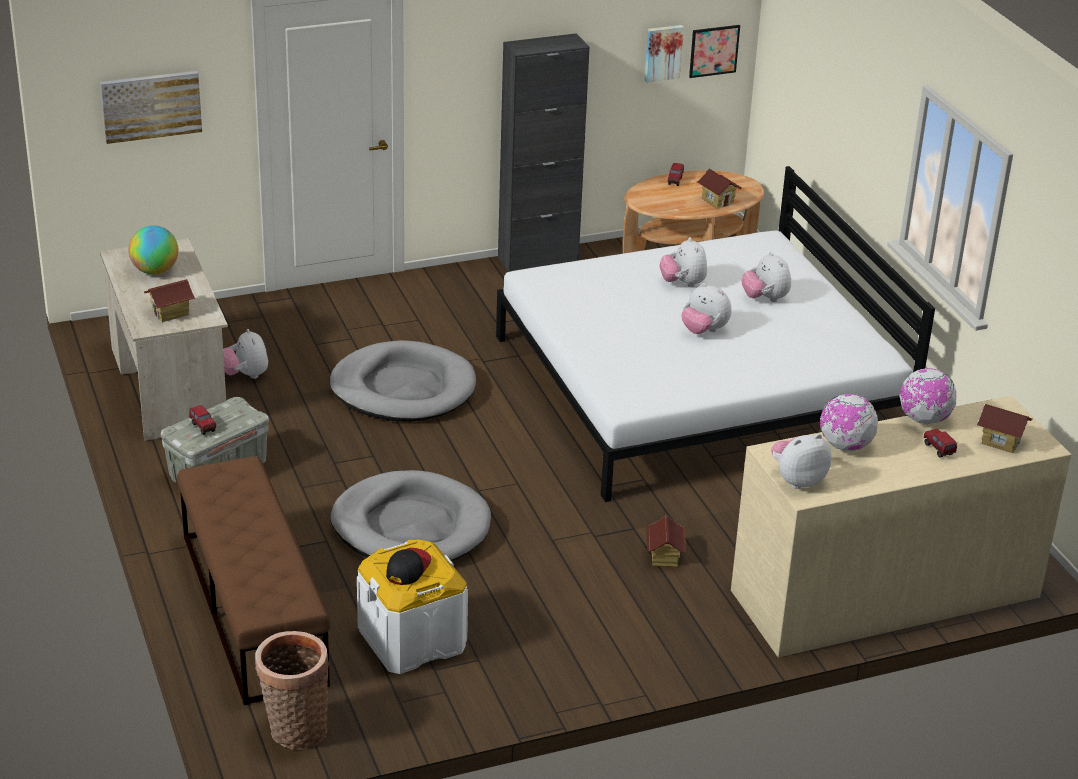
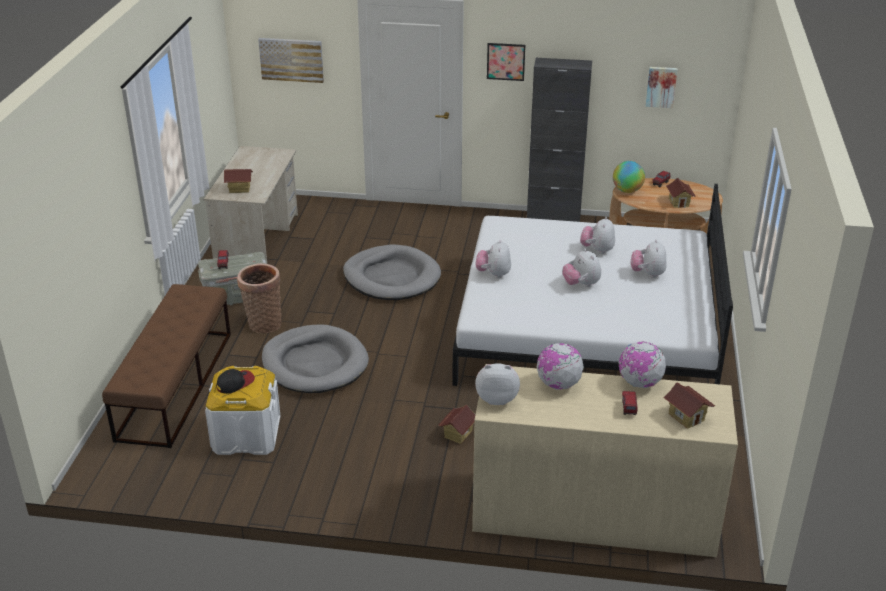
camera: 30 degrees right, 0 degrees up
globe [129,225,178,275] -> globe moved to [613,161,645,193]
plush toy [223,329,268,379] -> plush toy moved to [476,240,511,278]
basket [255,631,329,750] -> basket moved to [237,263,281,333]
picture [689,25,740,78] -> picture moved to [487,43,525,81]

